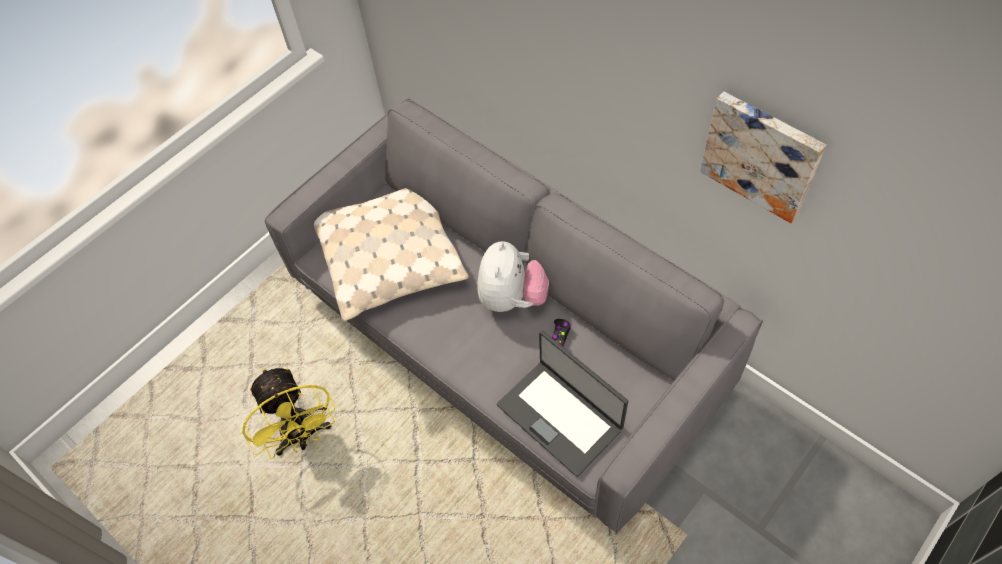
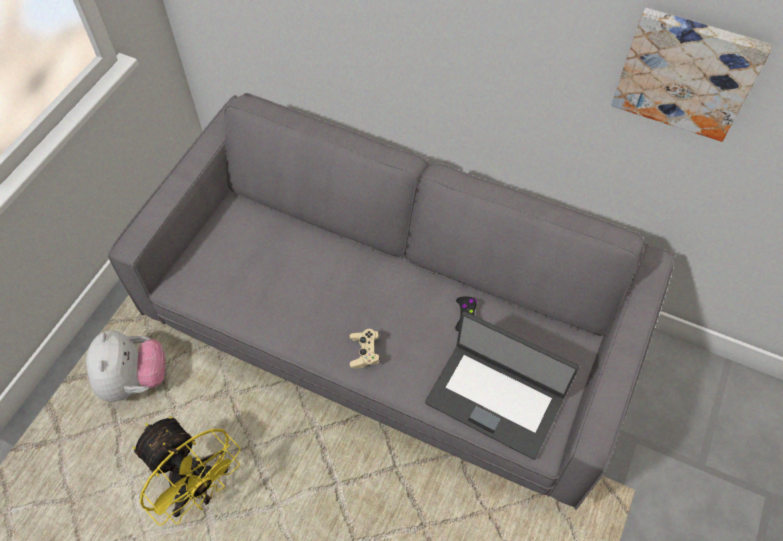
camera: 20 degrees left, 0 degrees up
beige pillow [314,188,469,321] -> none
plush toy [477,241,549,312] -> plush toy moved to [86,330,165,402]
none -> beige game controller [350,329,380,369]

